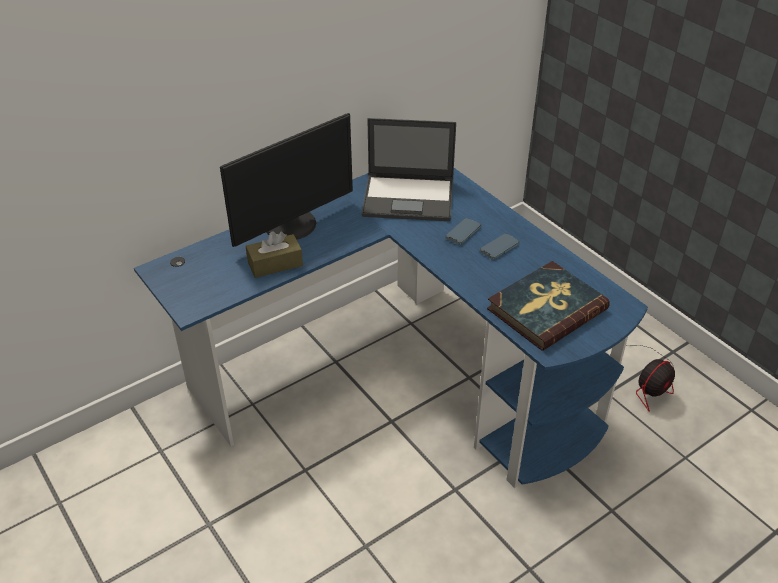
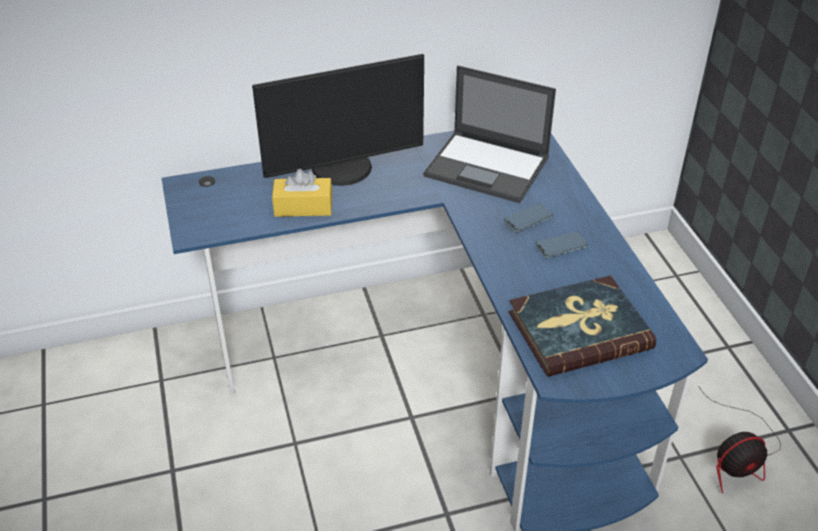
camera: 20 degrees right, 0 degrees up
brown tissue box [246,231,303,278] -> yellow tissue box [272,169,332,217]

